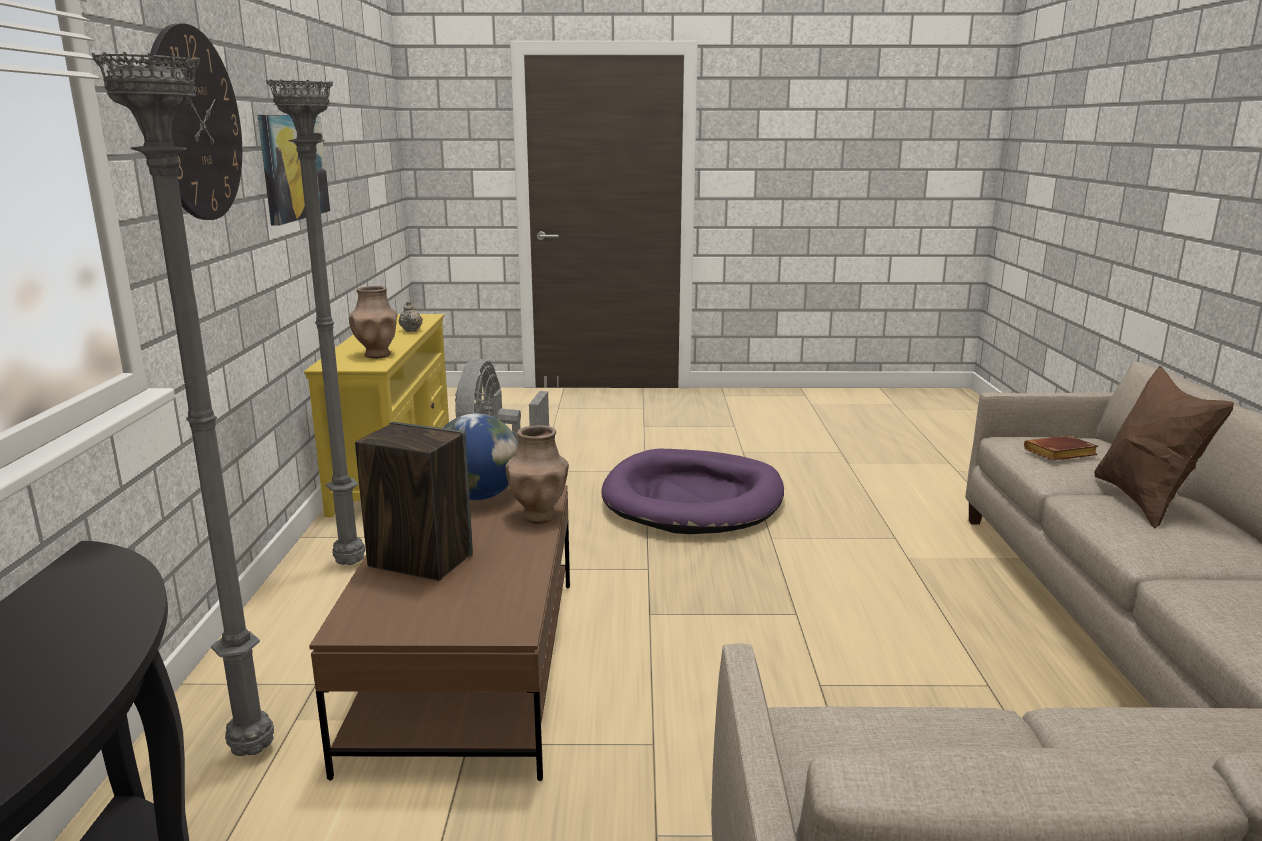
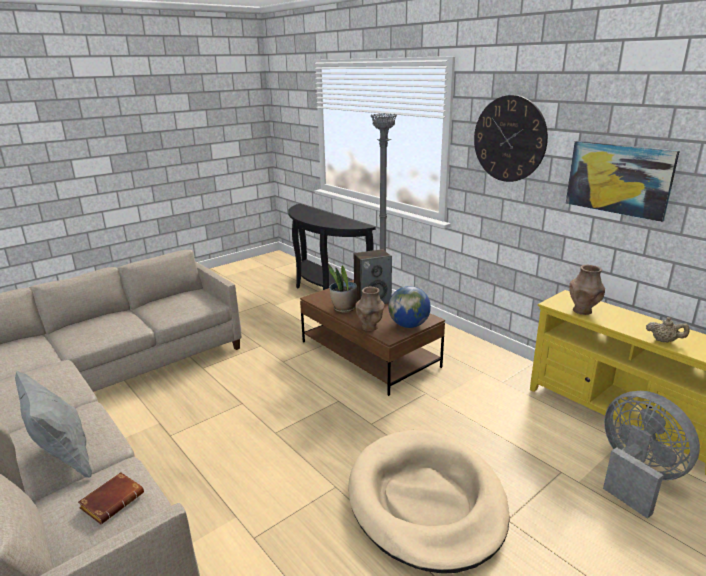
camera: 140 degrees right, 5 degrees up
grey floor lamp [266,79,366,565] -> none
purple dog bed [602,449,784,534] -> beige dog bed [348,430,510,574]
brown pillow [1094,366,1234,528] -> grey pillow [15,371,92,478]
none -> potted plant [328,264,357,313]

